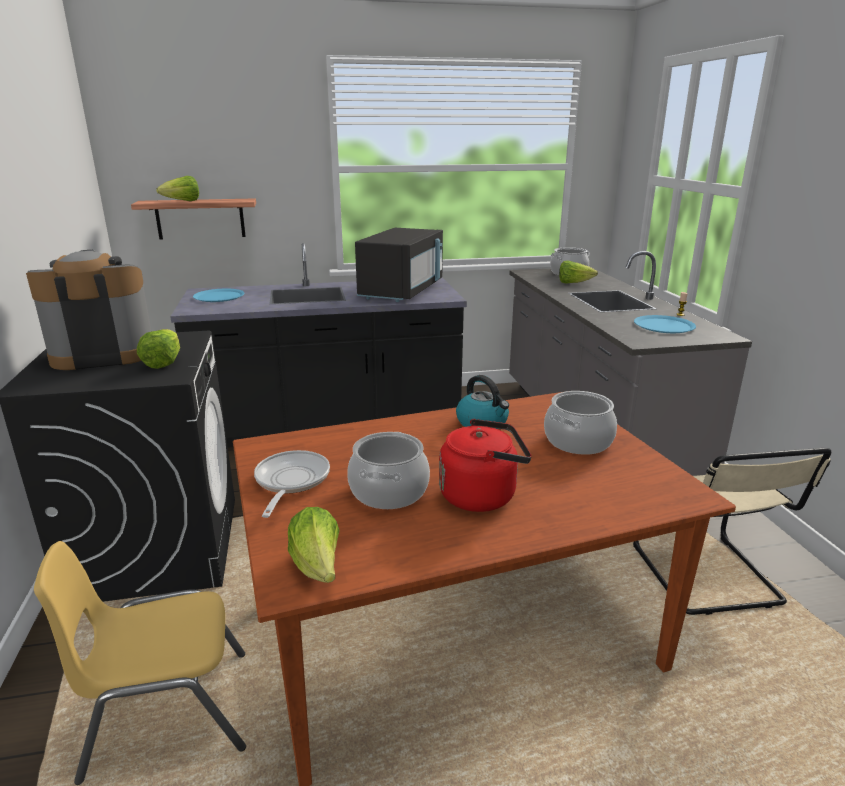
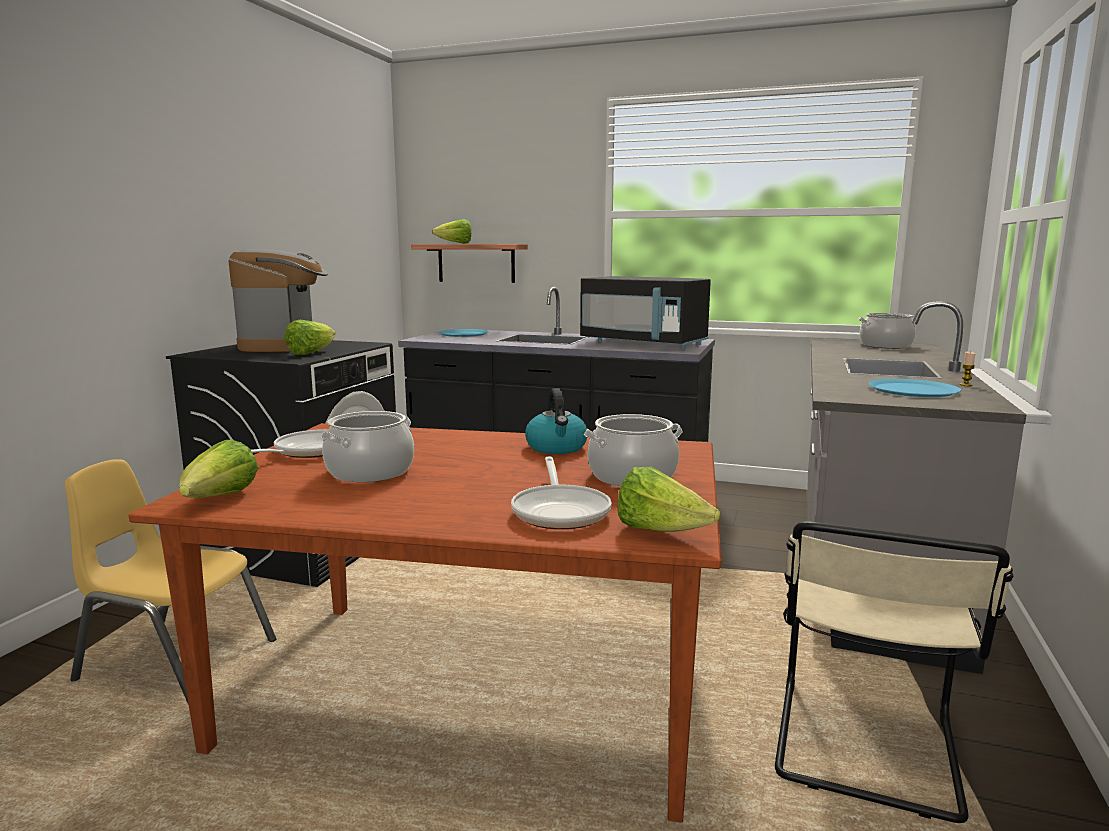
camera: 30 degrees right, 10 degrees down
coffee machine [26,250,152,370] -> coffee machine turned 75 degrees clockwise [228,249,328,352]
black microwave [355,228,443,302] -> black microwave turned 75 degrees clockwise [580,276,711,349]
red kettle [439,419,532,512] -> none
lettuce [559,260,598,284] -> lettuce moved to [617,466,720,532]
none -> frying pan [511,456,612,529]

